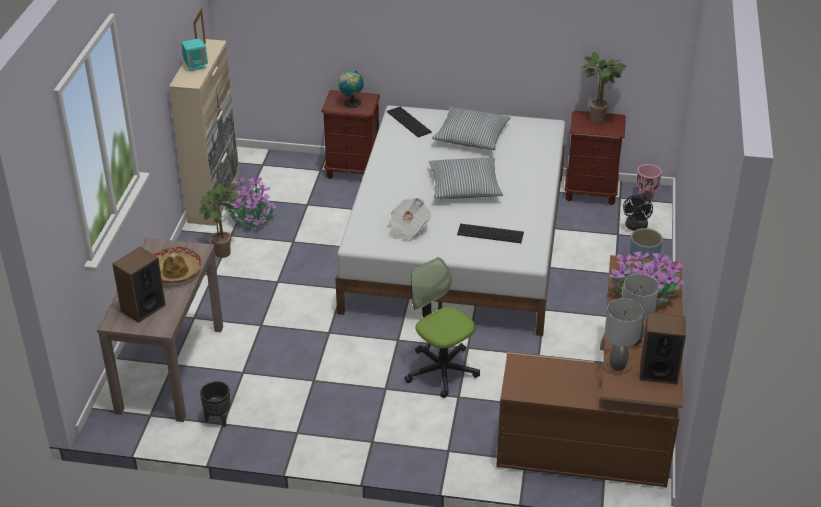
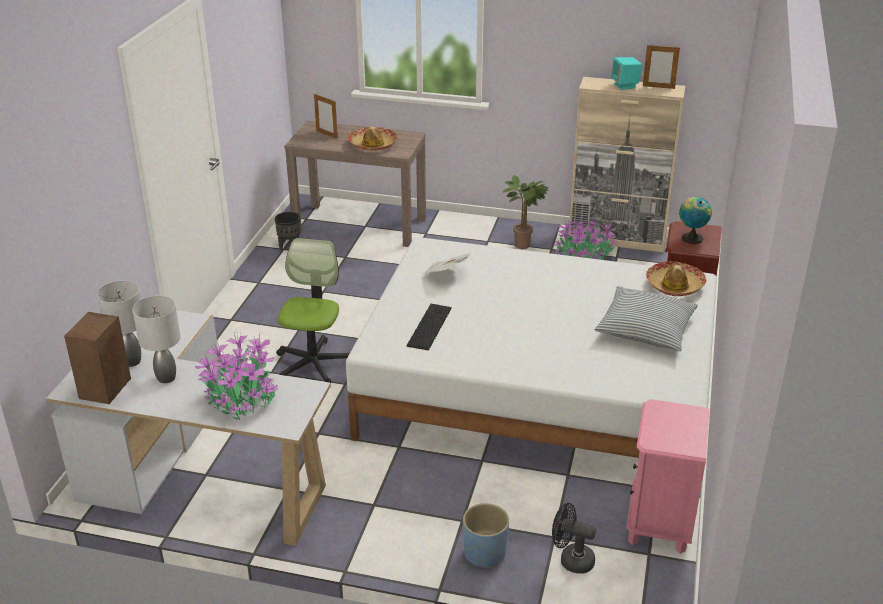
camera: 95 degrees right, 5 degrees down
speaker [112,247,166,323] -> picture frame [314,94,338,139]
keyboard [387,107,432,138] -> hat [646,261,706,296]
office chair [404,257,480,398] -> office chair turned 45 degrees counterclockwise [276,238,350,383]
pillow [429,158,503,199] -> none
brown desk [496,255,683,488] -> white desk [46,310,331,546]
brown nightstand [564,111,626,205] -> pink nightstand [626,399,710,554]
potted plant [581,52,627,124] -> none
pink planter [637,164,662,199] -> none

